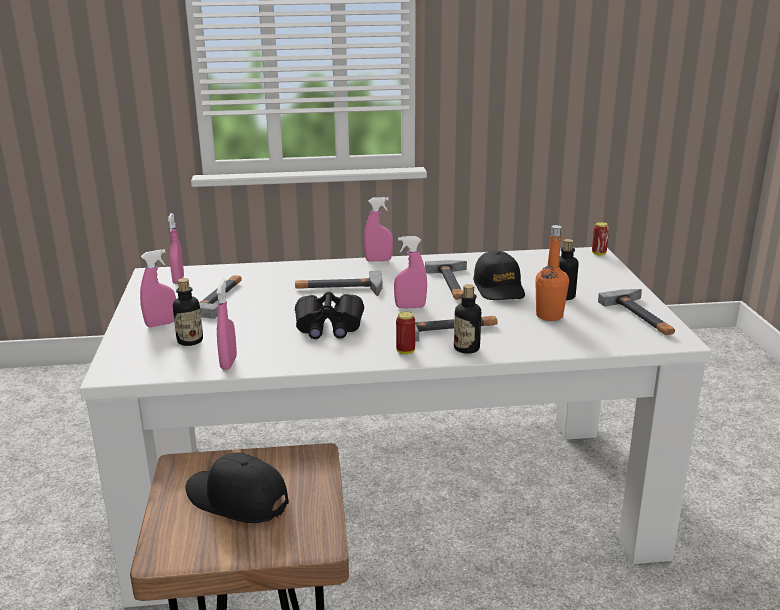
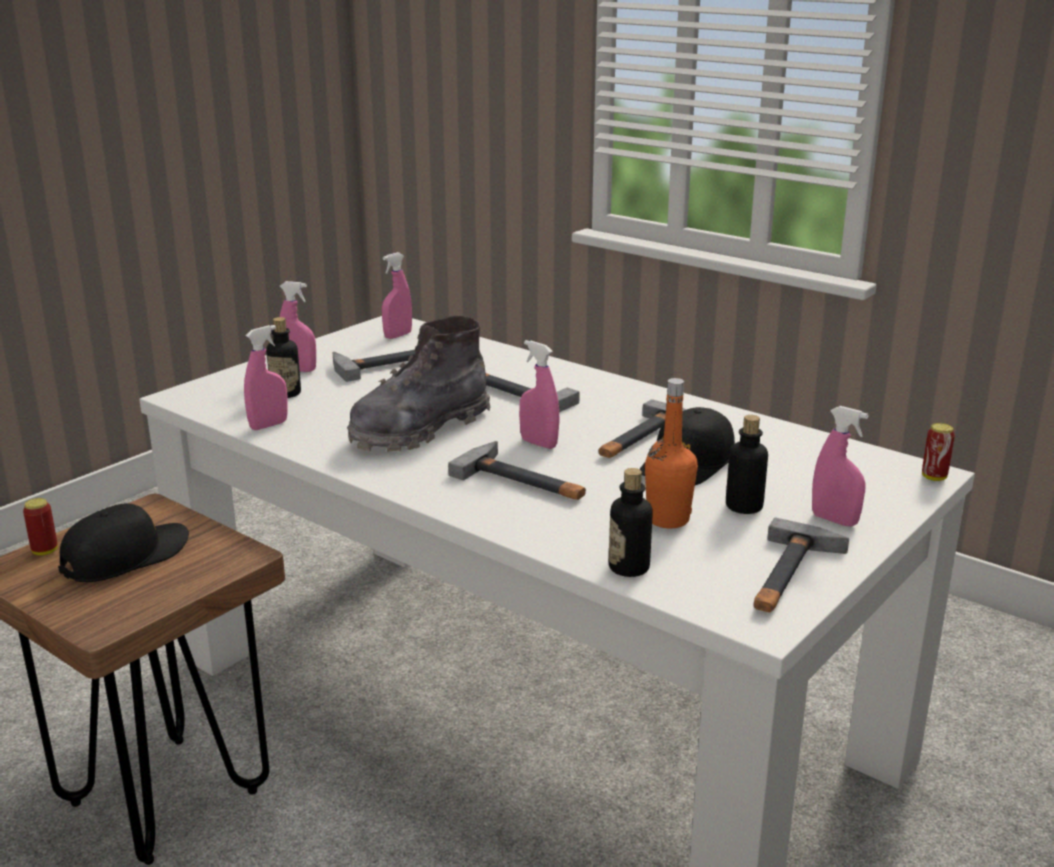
camera: 45 degrees right, 0 degrees up
black cap [186,453,289,523] -> black cap turned 60 degrees clockwise [58,503,189,582]
black binoculars [295,292,364,339] -> grey boot [347,316,490,452]
pink spray bottle [364,197,393,262] -> pink spray bottle moved to [812,406,868,526]
can [396,312,415,354] -> can moved to [23,498,58,555]
bottle [454,284,481,354] -> bottle moved to [609,468,653,577]

